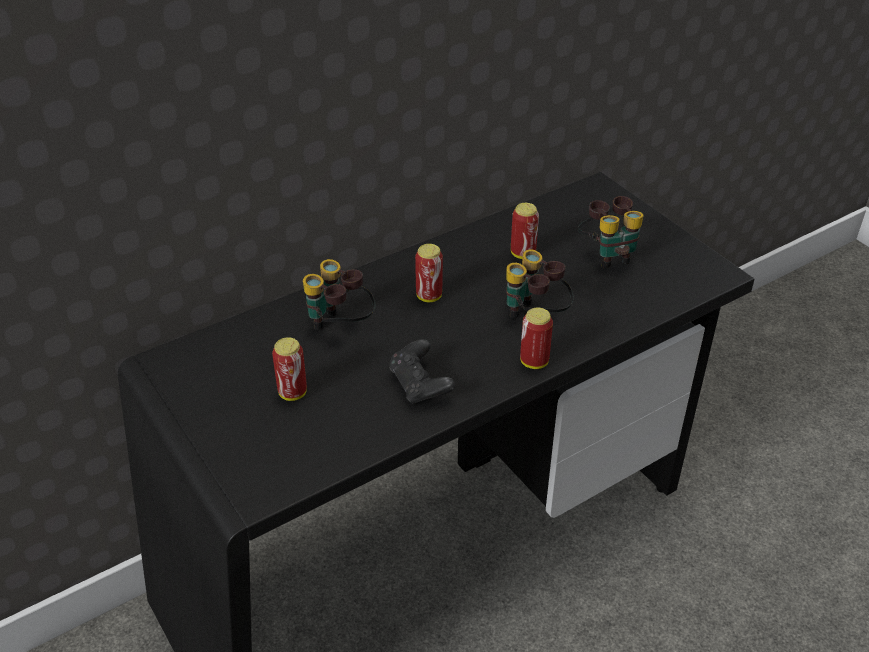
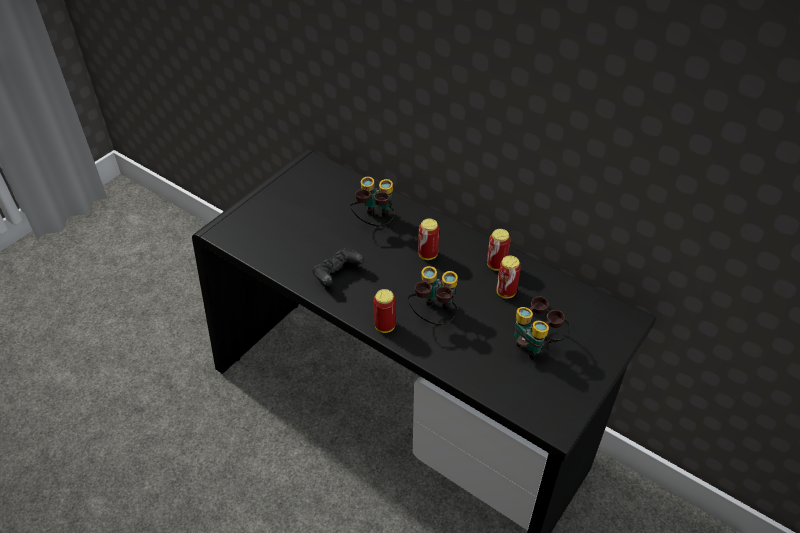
camera: 70 degrees right, 5 degrees up
can [272,337,307,401] -> can moved to [487,229,511,271]

